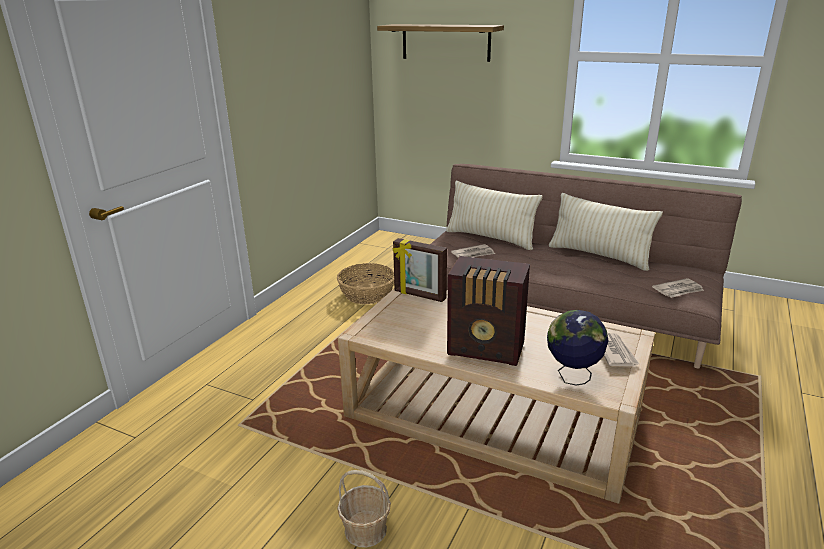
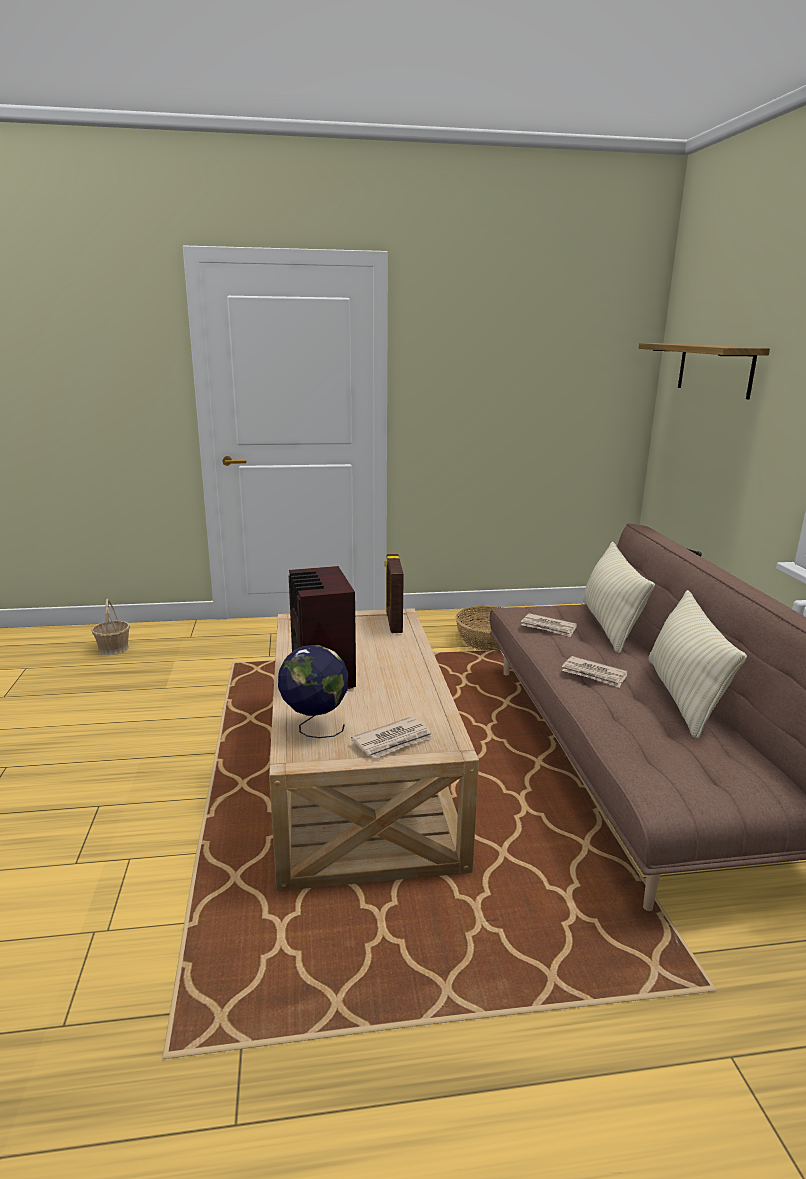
camera: 55 degrees right, 5 degrees down
basket [337,470,391,548] -> basket moved to [91,599,130,655]
newspaper [652,278,704,298] -> newspaper moved to [562,656,628,688]

